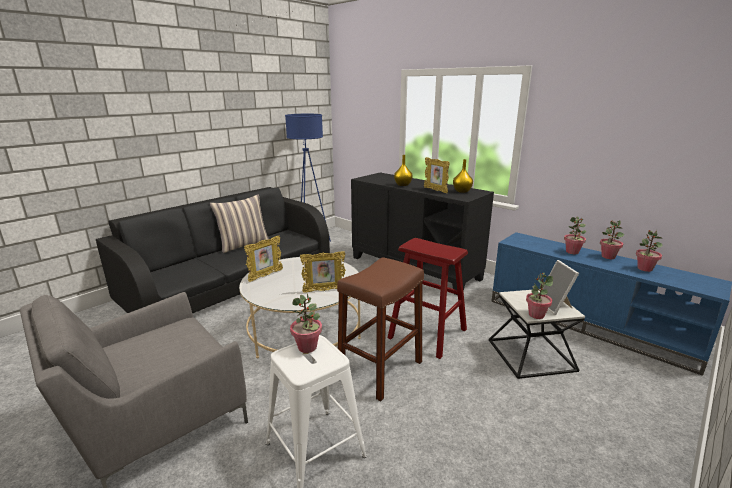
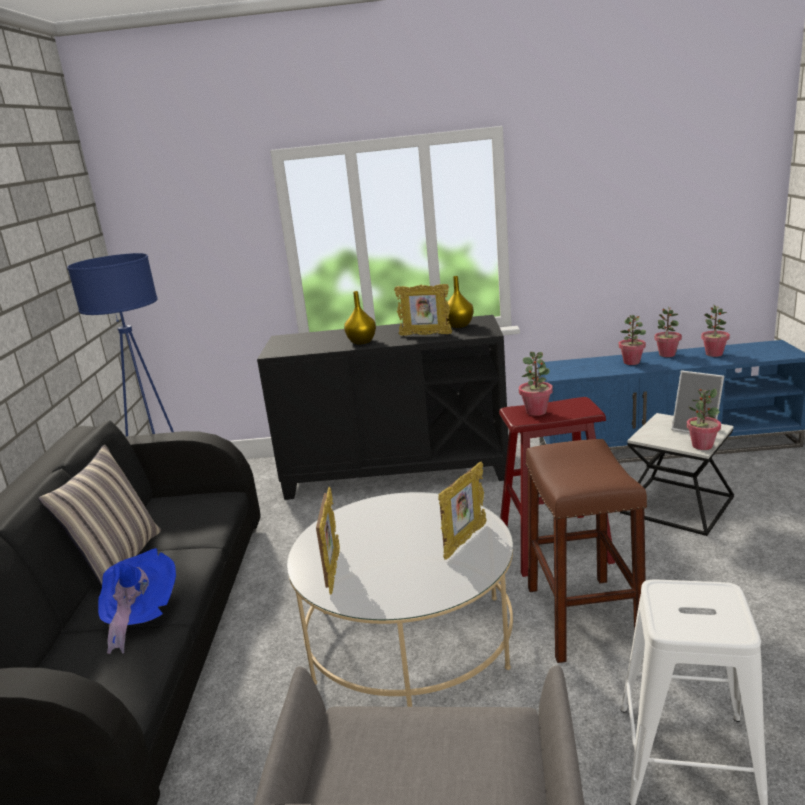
camera: 40 degrees left, 0 degrees up
potted plant [290,294,322,353] -> potted plant moved to [519,352,553,416]
none -> blue hat [98,548,176,654]

